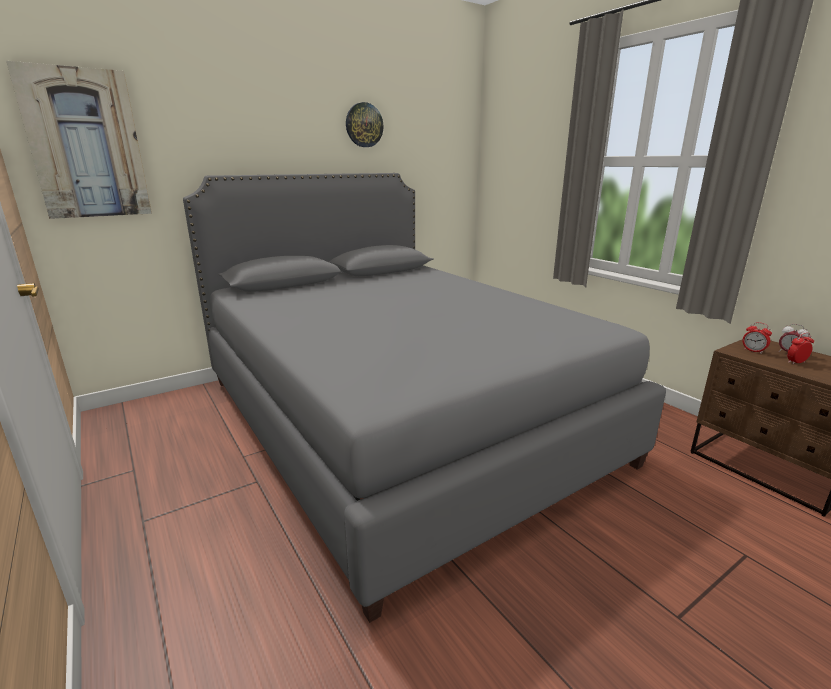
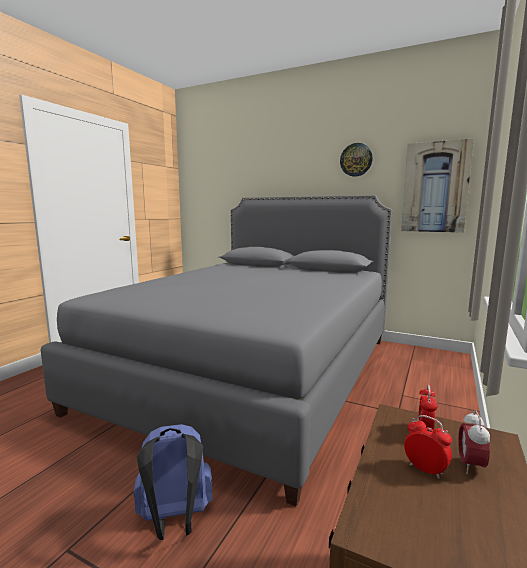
camera: 60 degrees right, 10 degrees down
picture [6,61,152,219] -> picture moved to [401,139,474,233]
none -> blue backpack [134,424,213,540]

